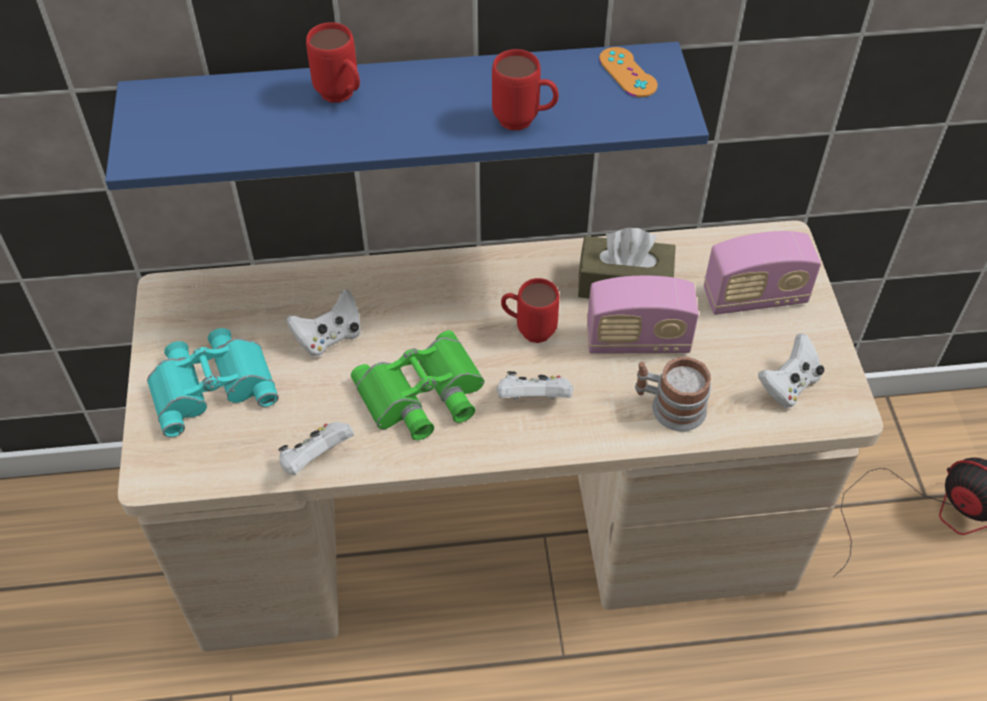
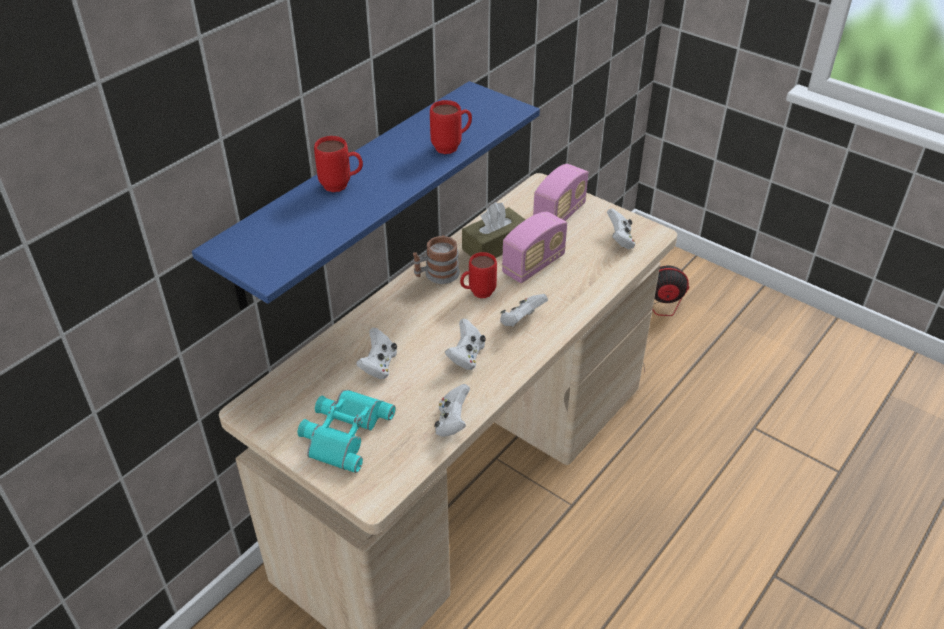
camera: 45 degrees left, 10 degrees down
green binoculars [351,330,484,440] -> white game controller [445,319,486,370]
orange game controller [599,47,658,97] -> none
mug [635,357,711,432] -> mug moved to [413,236,460,284]

